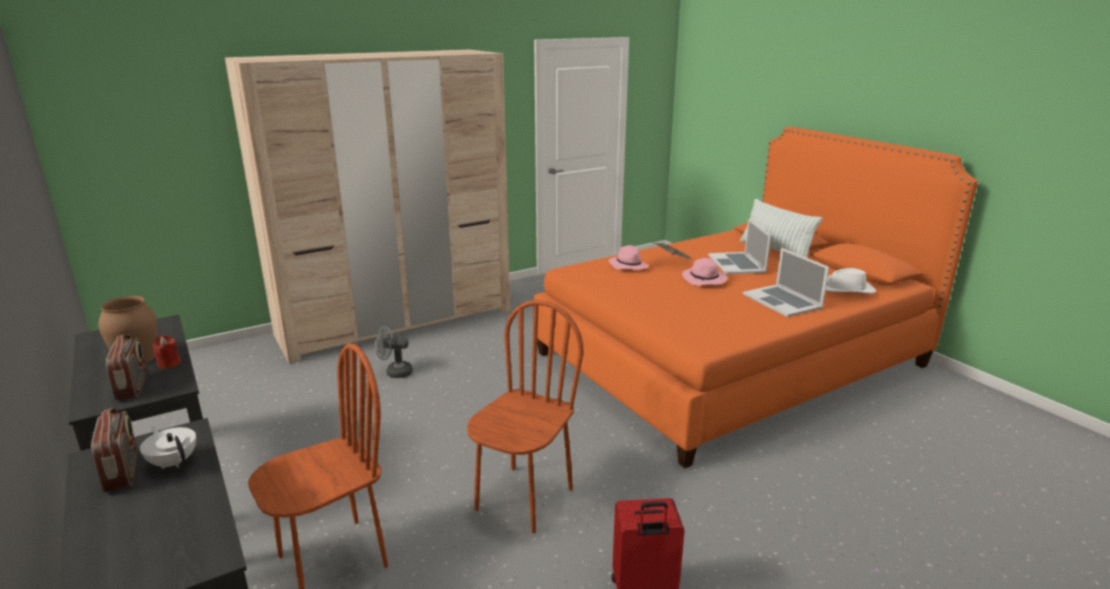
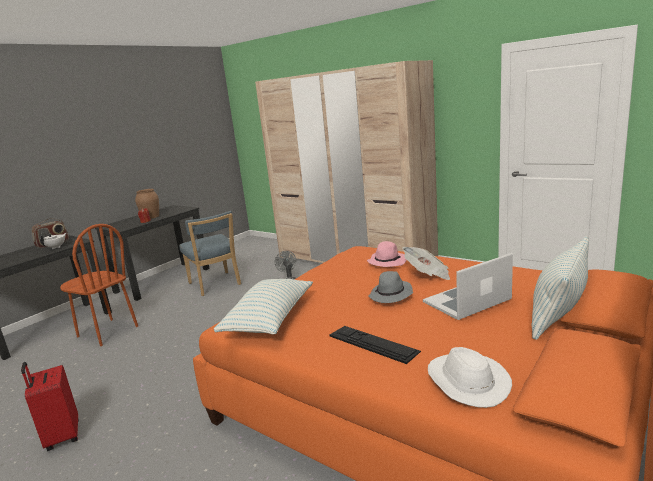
camera: 70 degrees right, 5 degrees down
radio [106,334,147,400] -> none
brown chair [467,300,584,533] -> none
pink hat [682,258,727,286] -> grey hat [368,271,413,303]
laptop [743,248,829,317] -> keyboard [330,326,421,364]
none -> blue chair [179,211,241,296]
none -> pillow [214,279,313,334]

